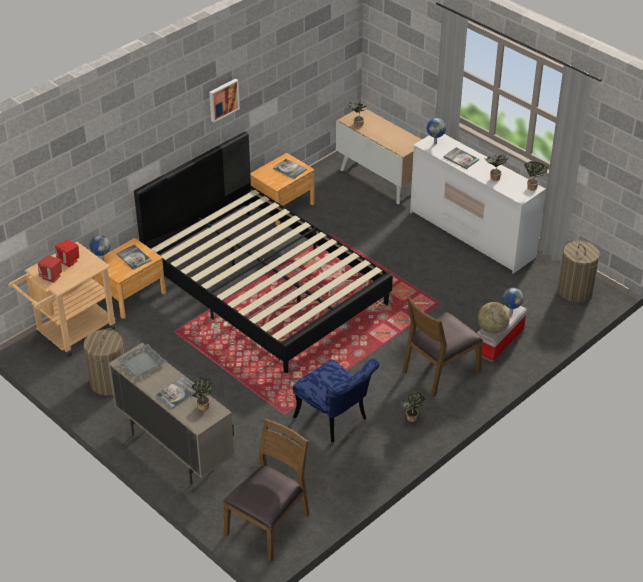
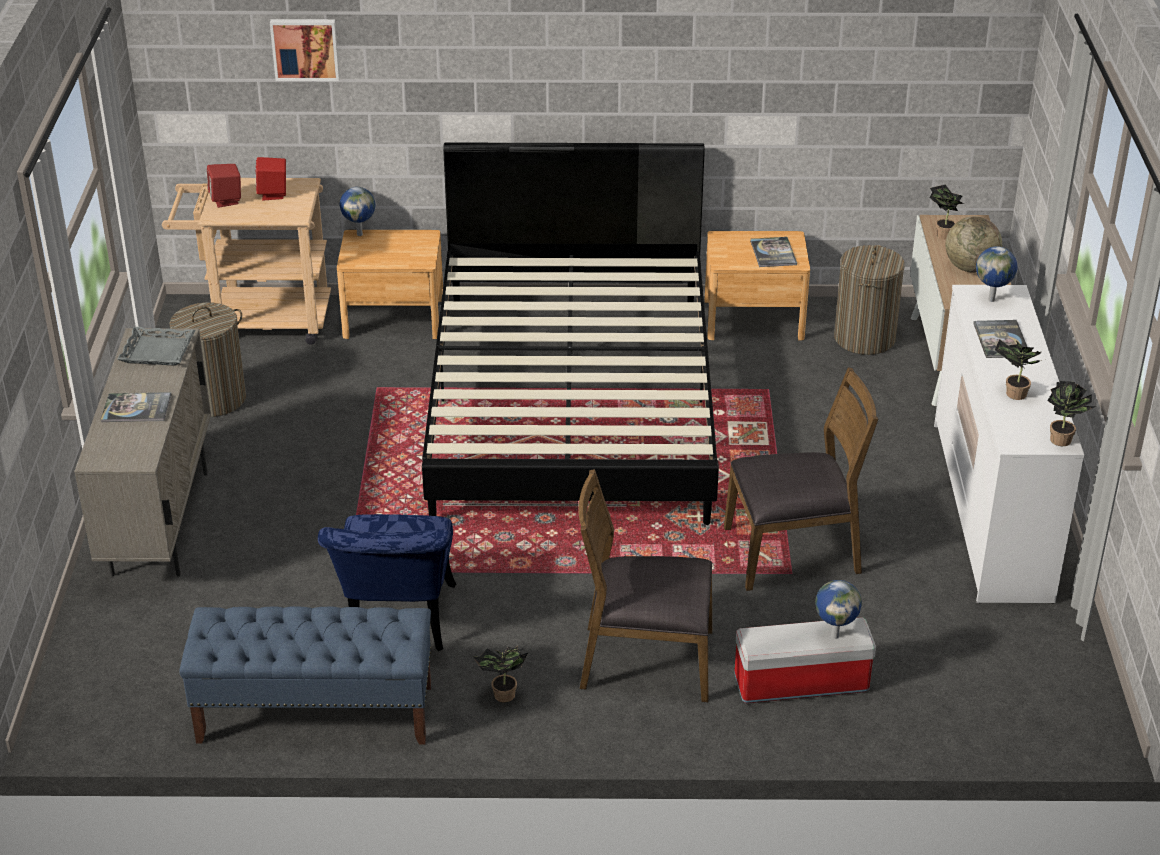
camera: 45 degrees right, 5 degrees down
book [117,245,151,270] -> none
potted plant [191,376,215,411] -> none
picture [209,79,240,122] -> picture moved to [270,19,340,81]
brown chair [223,418,310,562] -> brown chair moved to [724,368,878,591]
globe [478,302,510,334] -> globe moved to [946,216,1002,273]
laundry basket [558,241,600,302] -> laundry basket moved to [834,245,905,355]
none -> blue bench [179,606,431,745]

